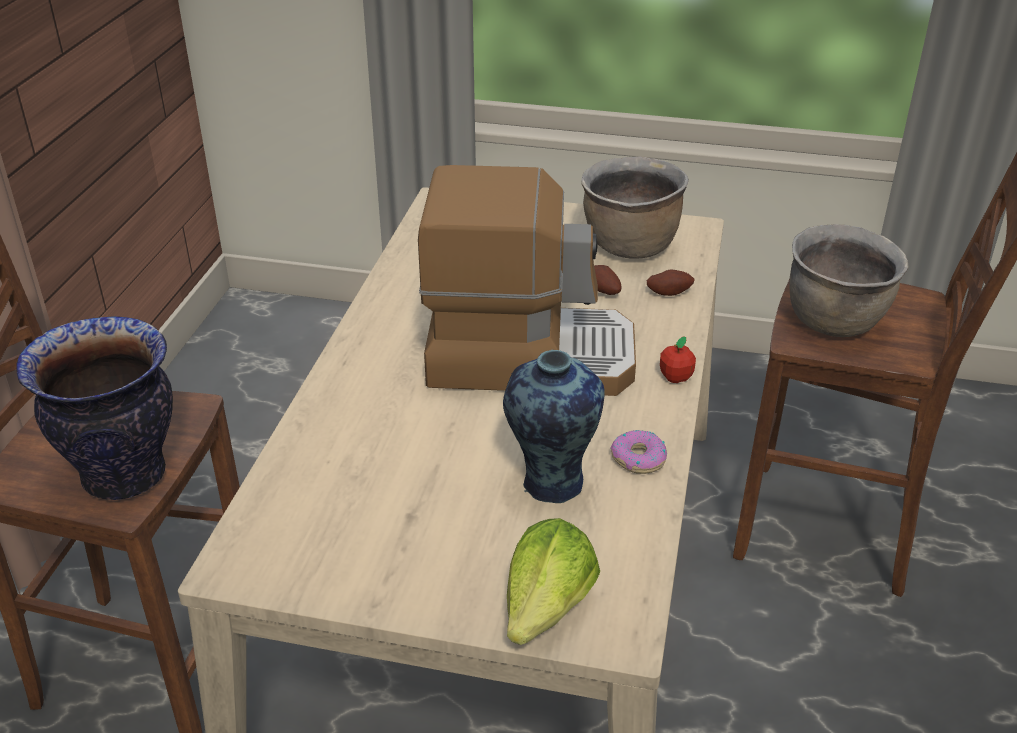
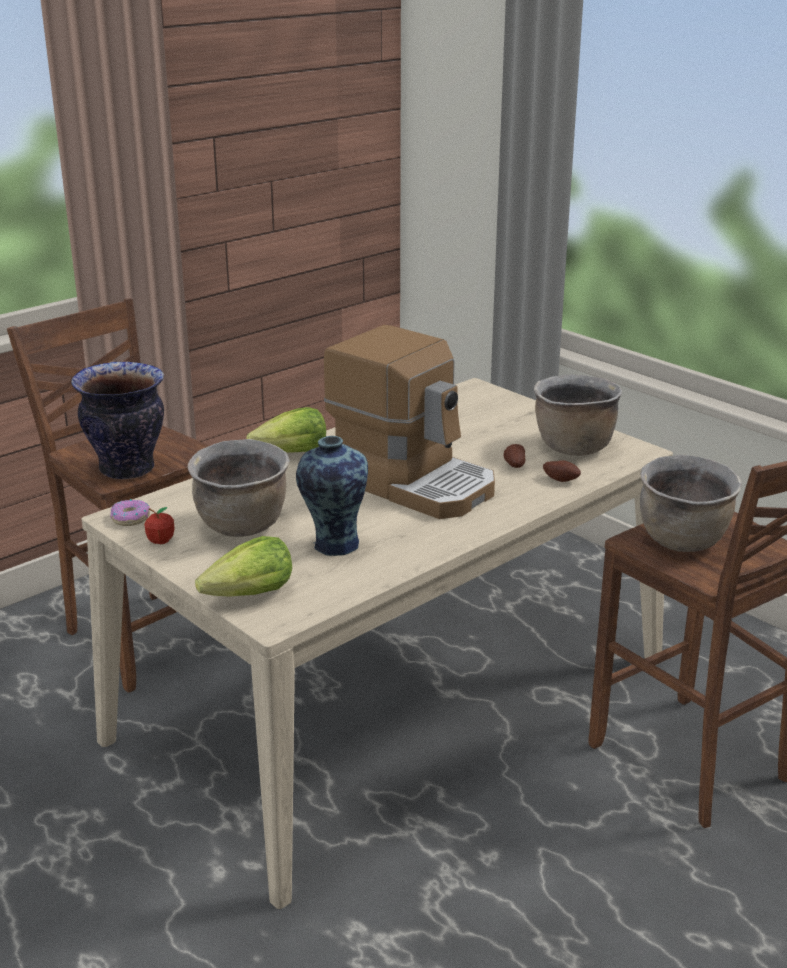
camera: 35 degrees right, 10 degrees down
donut [610,430,667,474] -> donut moved to [111,499,150,526]
apple [660,336,696,383] -> apple moved to [144,507,175,544]
none -> brown cooking pot [188,439,290,537]
none -> lettuce [246,407,326,453]

